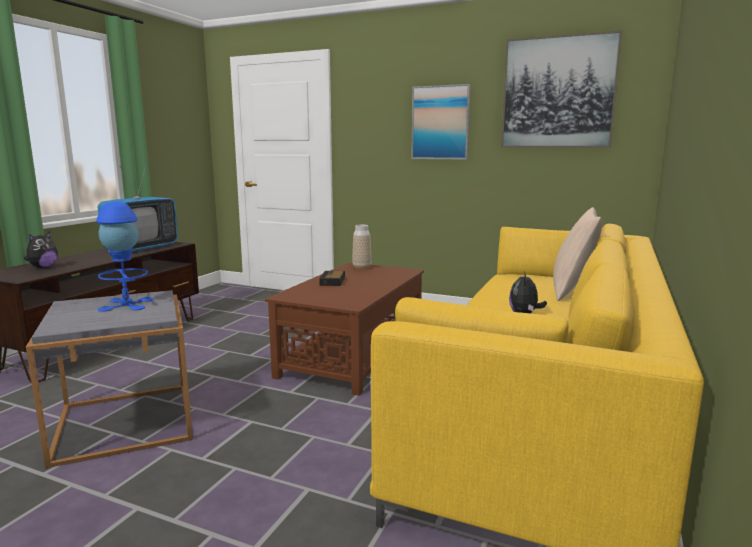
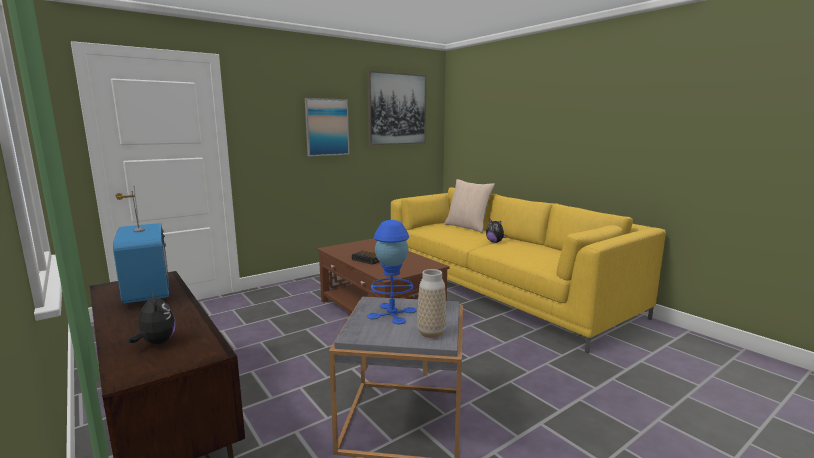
camera: 60 degrees left, 0 degrees up
vase [352,225,372,270] -> vase moved to [417,269,446,338]

